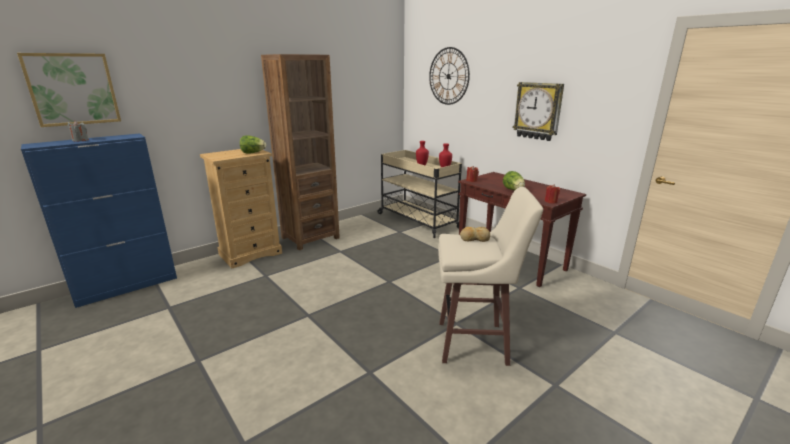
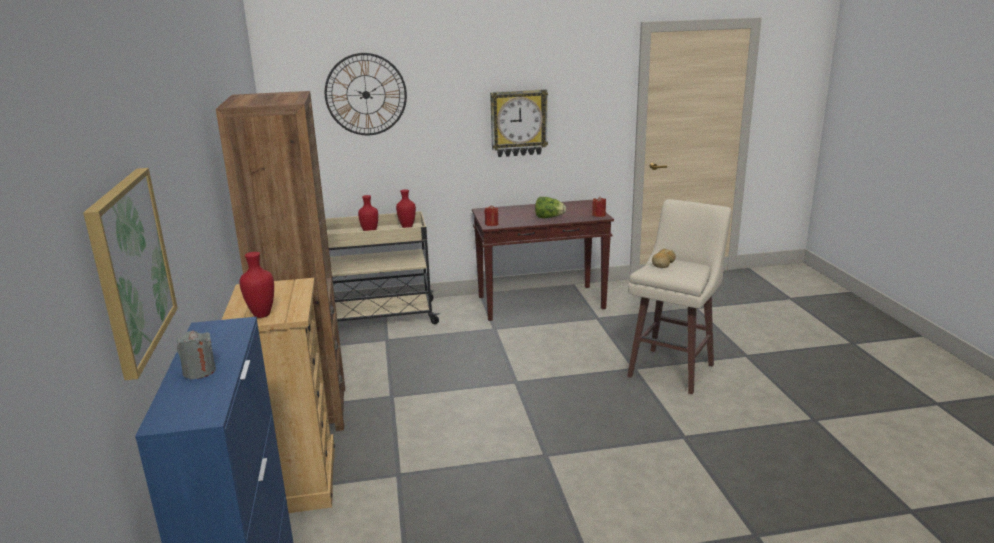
camera: 60 degrees left, 0 degrees up
lettuce [240,135,266,154] -> none
none -> red vase [239,252,274,318]

